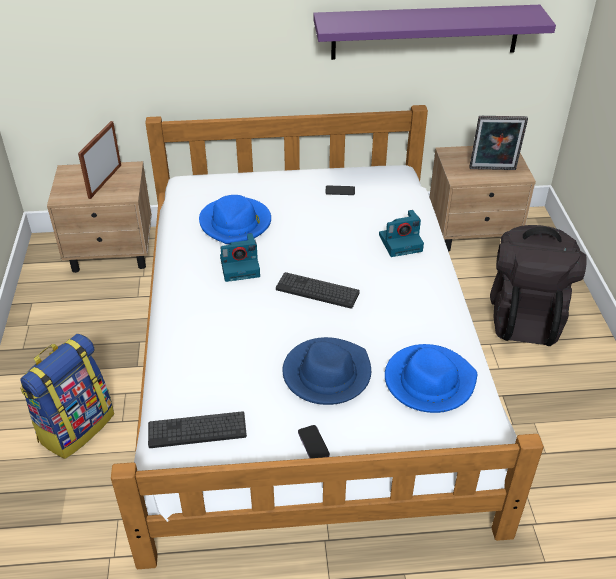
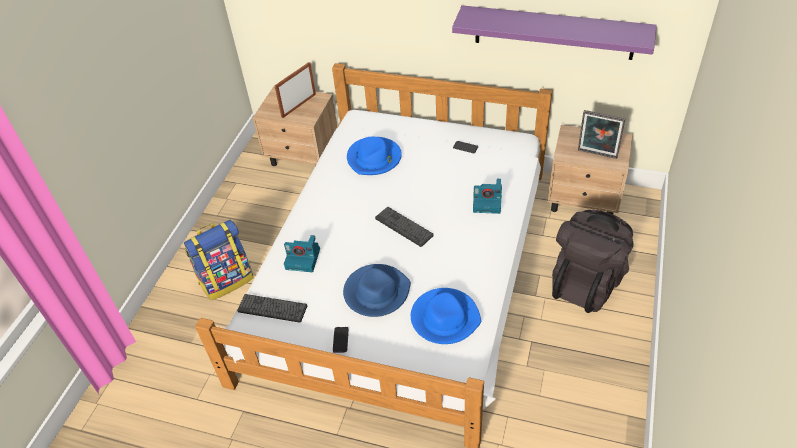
camera: 25 degrees right, 5 degrees up
camera [220,233,260,282] -> camera moved to [284,235,320,272]

